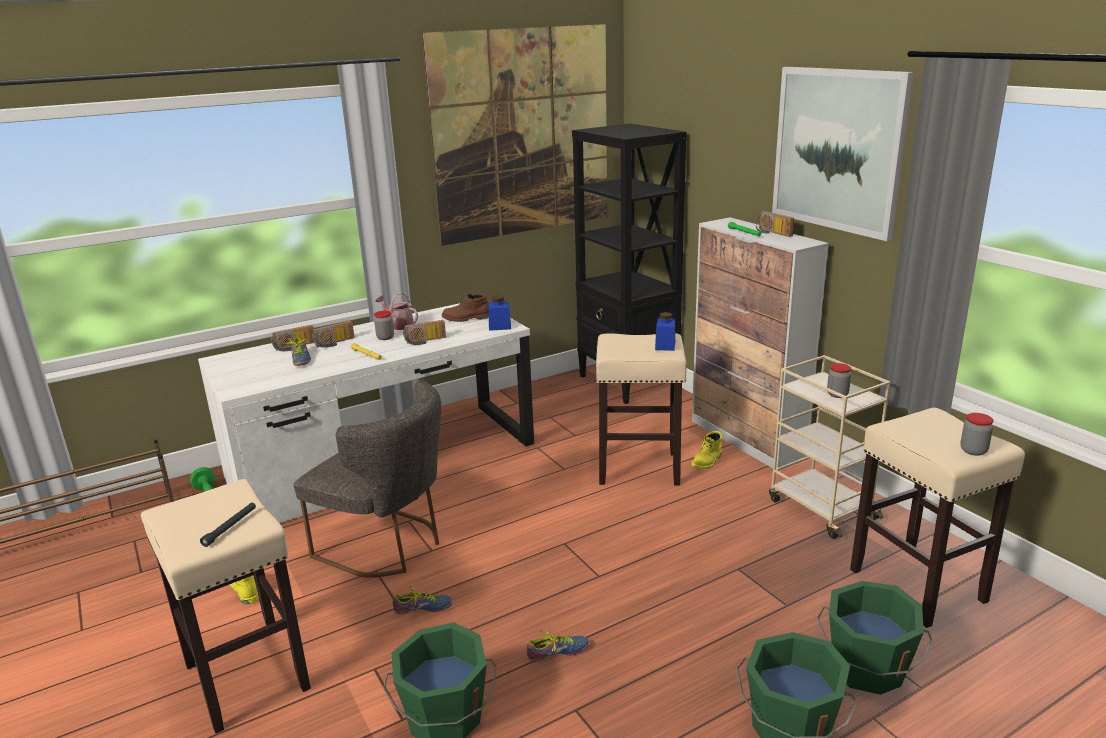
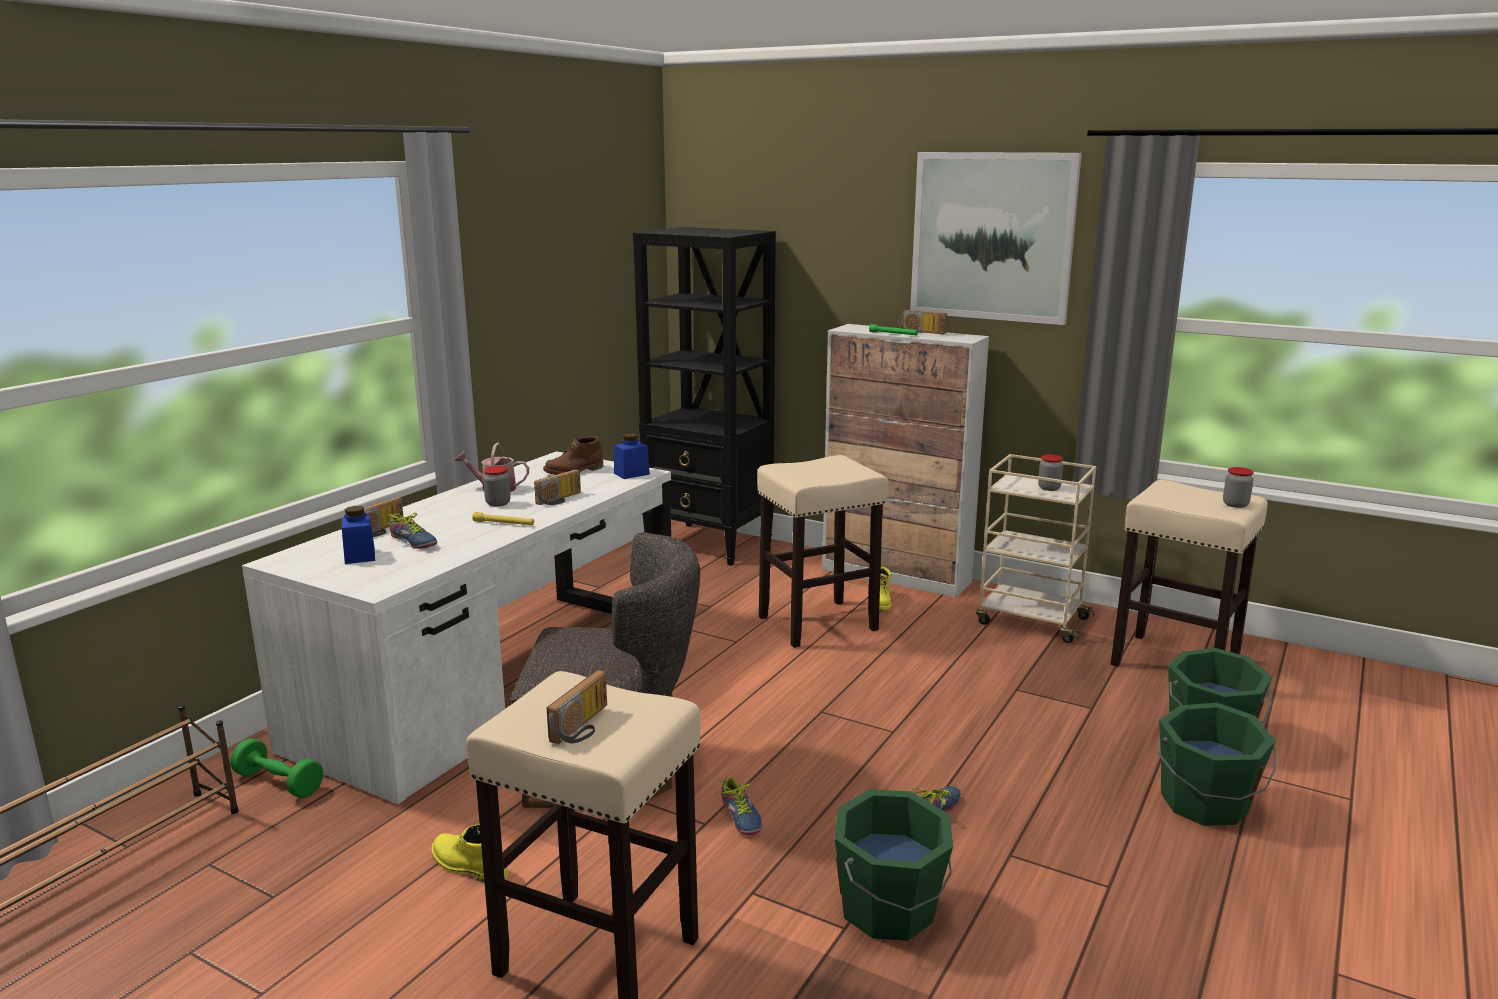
camera: 30 degrees left, 5 degrees down
black flashlight [200,503,256,547] -> none
radio [312,321,355,348] -> radio moved to [547,670,607,744]
shoe [393,586,453,614] -> shoe turned 105 degrees clockwise [717,777,762,835]
picture [422,24,607,246] -> none
blue jar [655,312,675,351] -> blue jar moved to [342,506,375,564]

